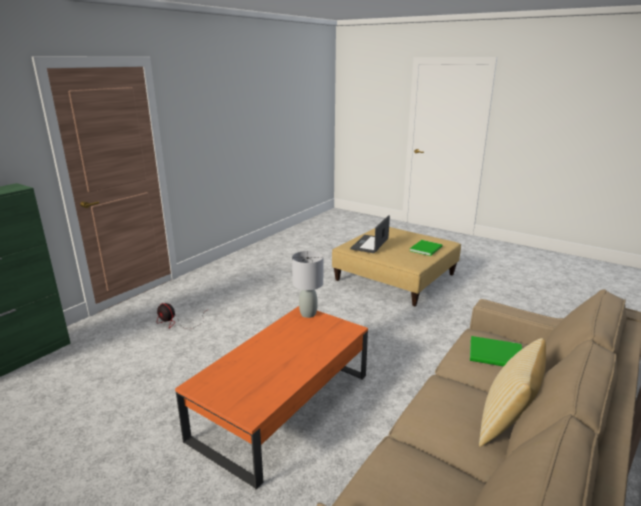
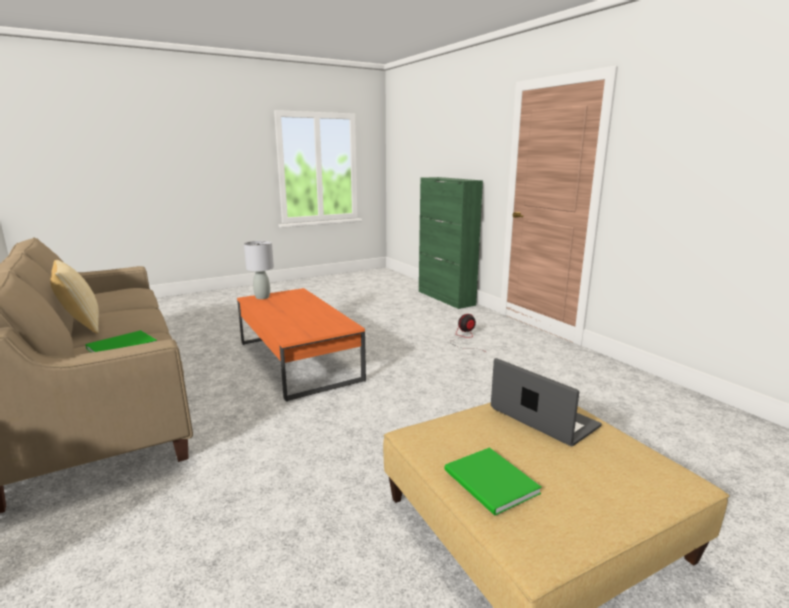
camera: 115 degrees right, 5 degrees down
grey table lamp [292,251,323,318] -> grey table lamp moved to [244,241,274,299]

